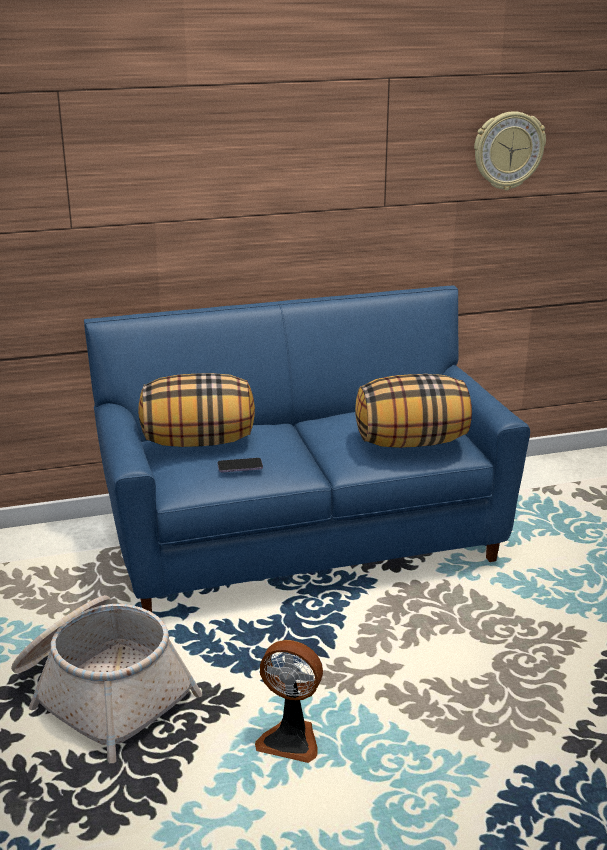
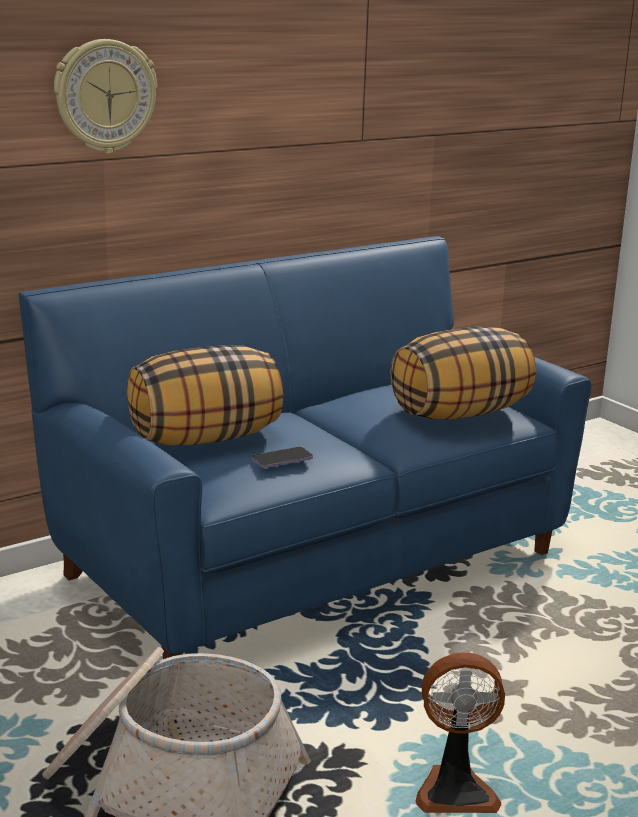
camera: 20 degrees left, 5 degrees down
wall clock [474,111,546,190] -> wall clock moved to [54,39,157,154]

